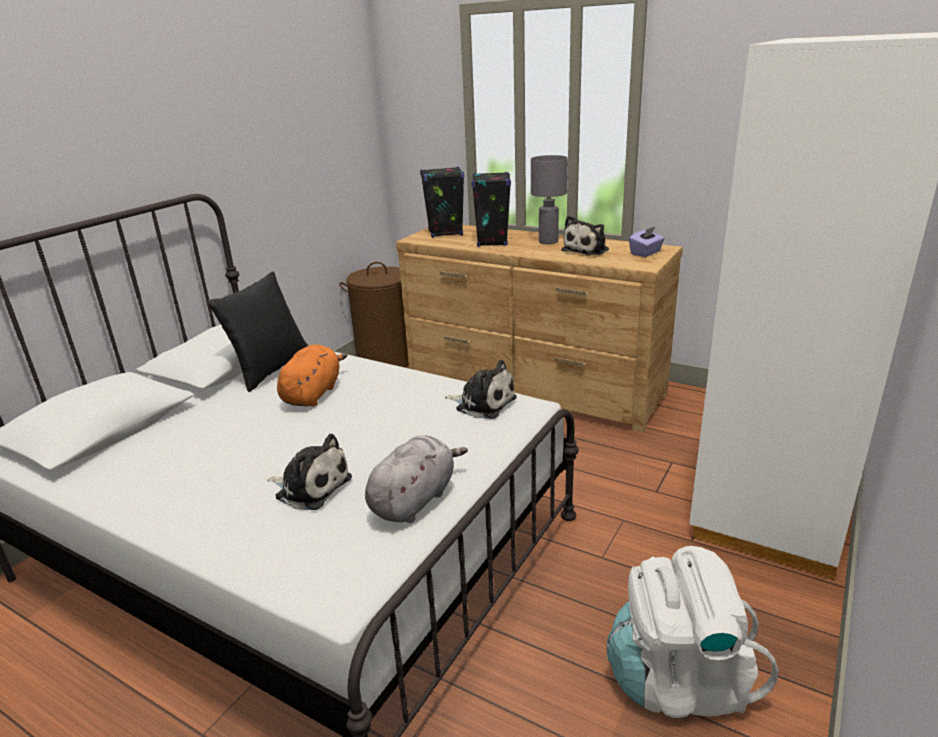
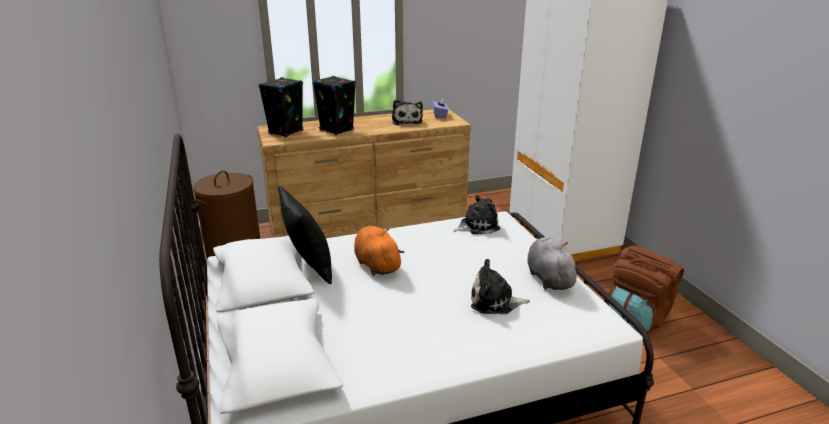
camera: 50 degrees left, 0 degrees up
plush toy [267,434,352,510] -> plush toy turned 150 degrees counterclockwise [471,259,530,314]
grey table lamp [531,155,568,244] -> none
white backpack [607,546,778,718] -> brown backpack [607,246,684,333]

